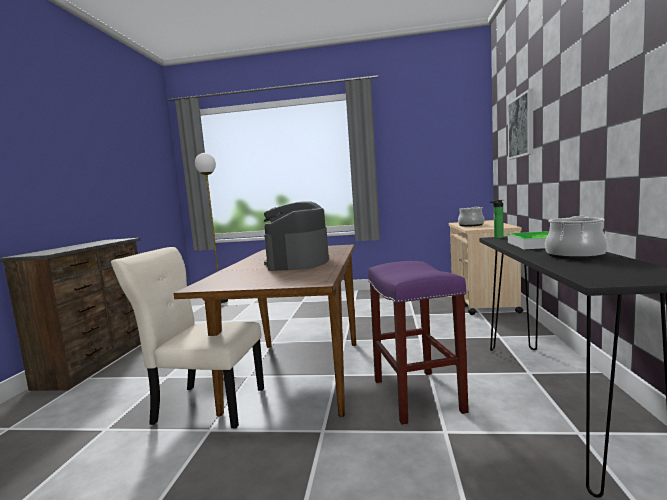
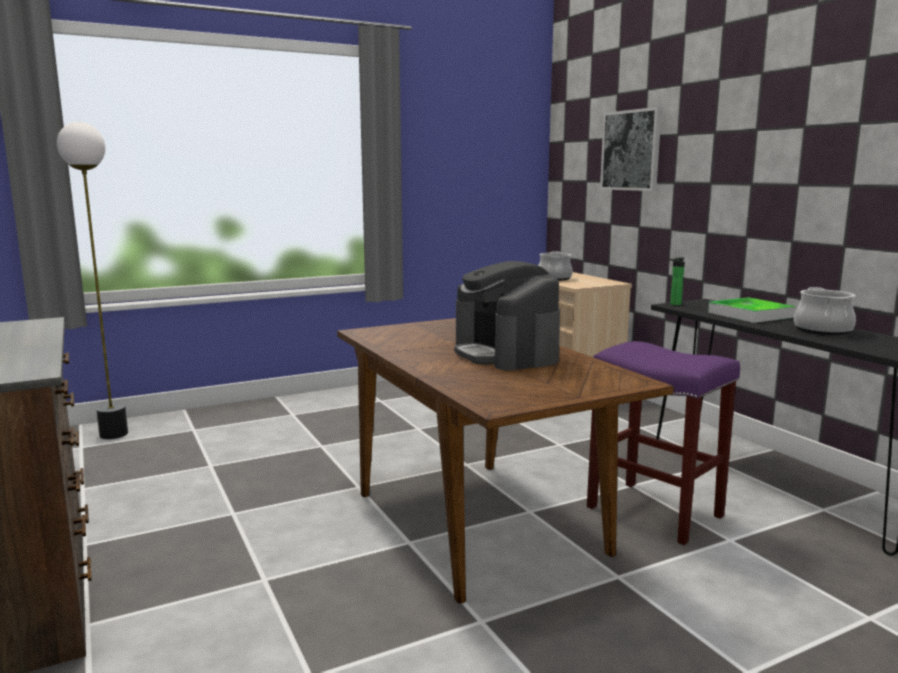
camera: 35 degrees left, 5 degrees up
beige chair [111,247,264,429] -> none

